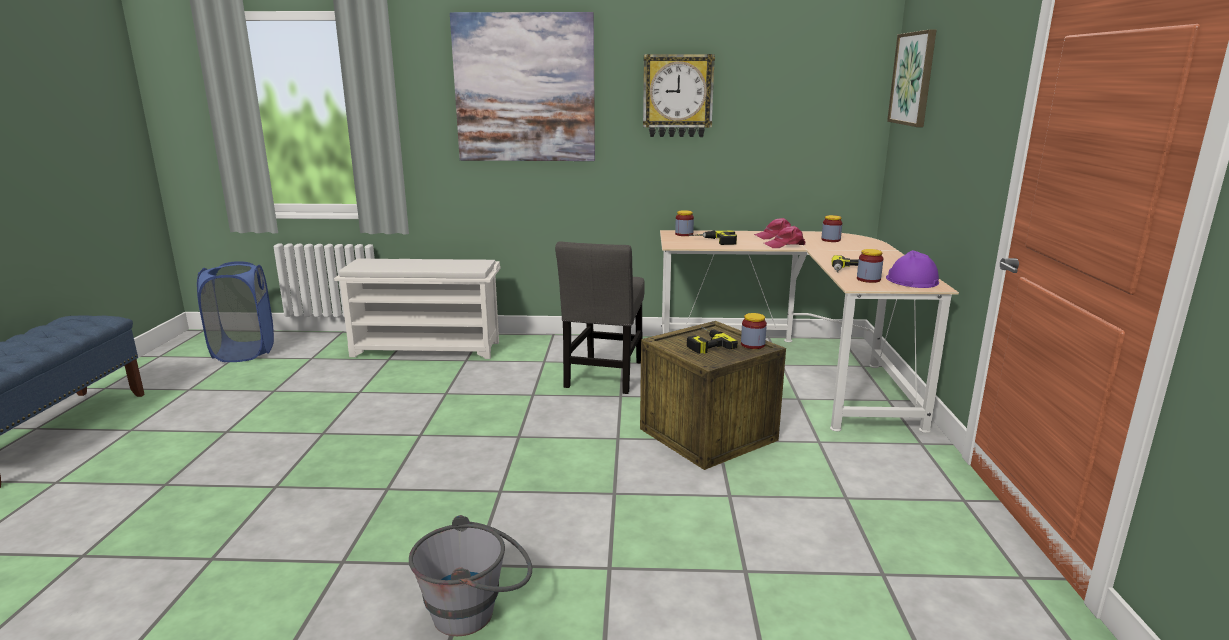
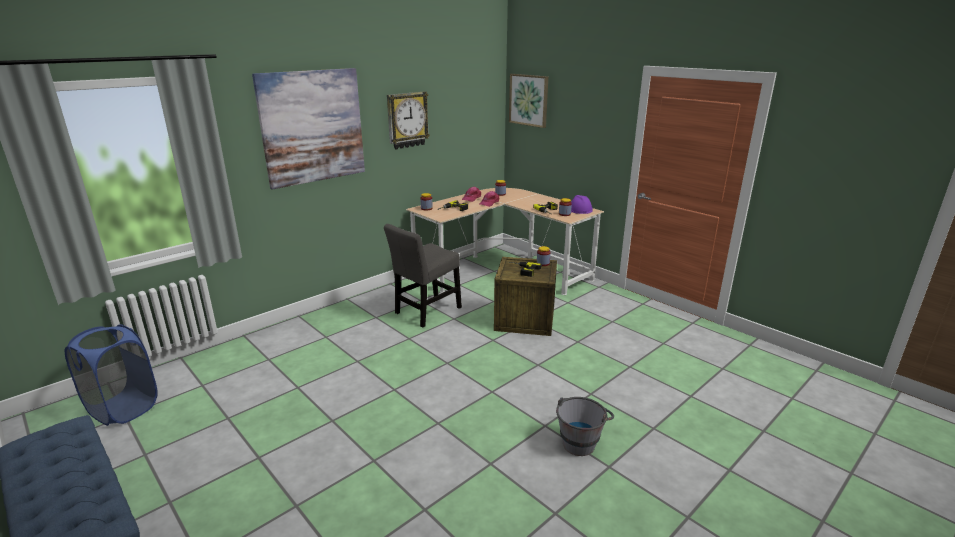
camera: 45 degrees left, 5 degrees up
white shoe rack [334,259,501,359] -> none
grey chair [555,242,645,394] -> grey chair turned 75 degrees clockwise [384,224,462,327]

